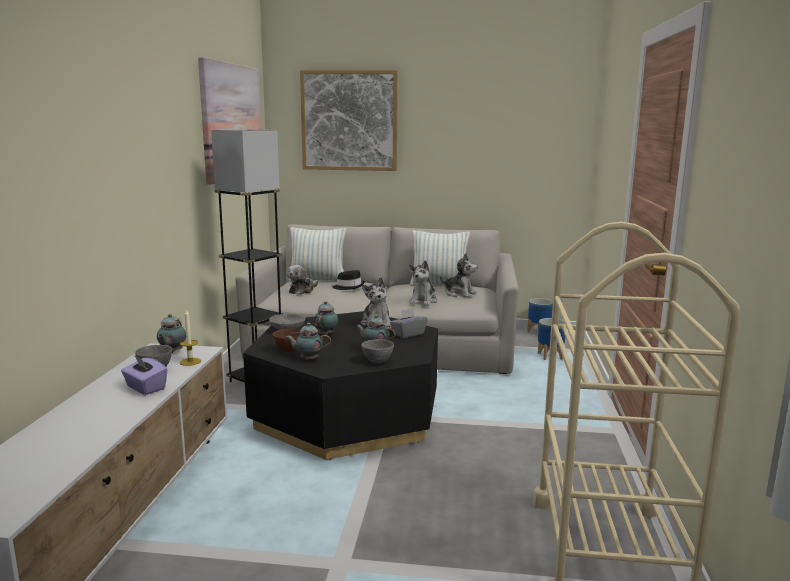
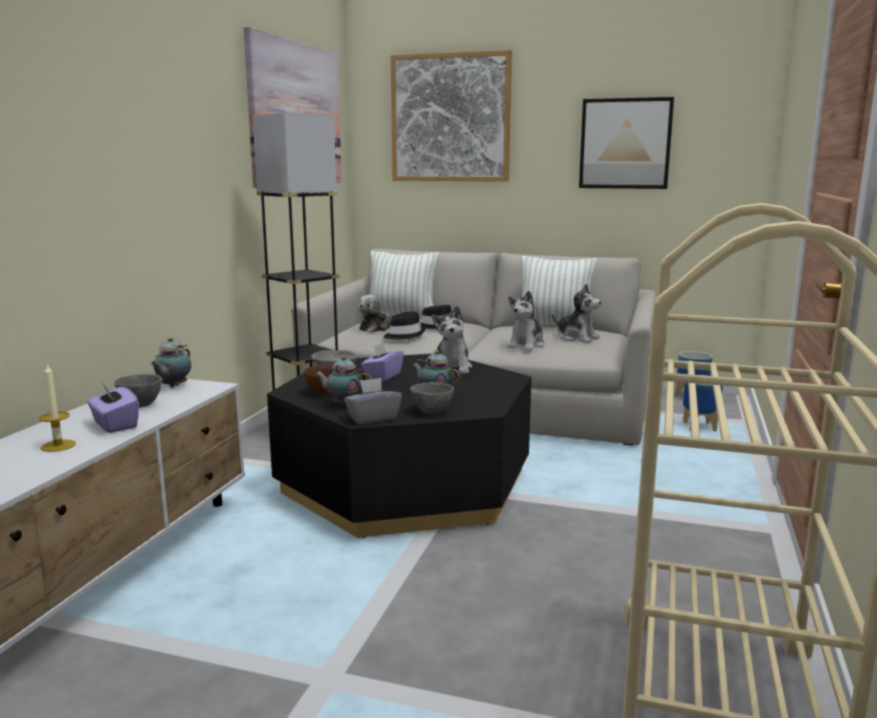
camera: 10 degrees right, 0 degrees up
candle [180,308,201,366] -> candle moved to [39,364,76,452]
teapot [314,301,338,335] -> purple tissue box [361,342,404,382]
grey tissue box [390,308,428,338] -> grey tissue box moved to [344,378,402,425]
none -> black hat [383,311,425,340]
none -> picture [579,97,674,189]

